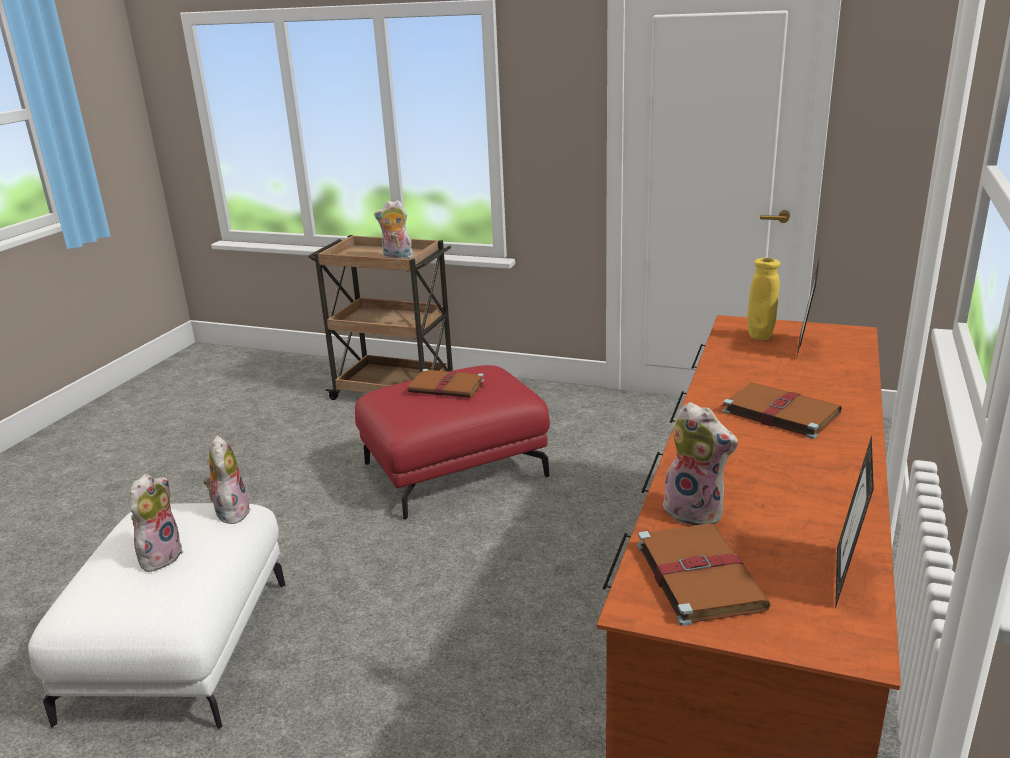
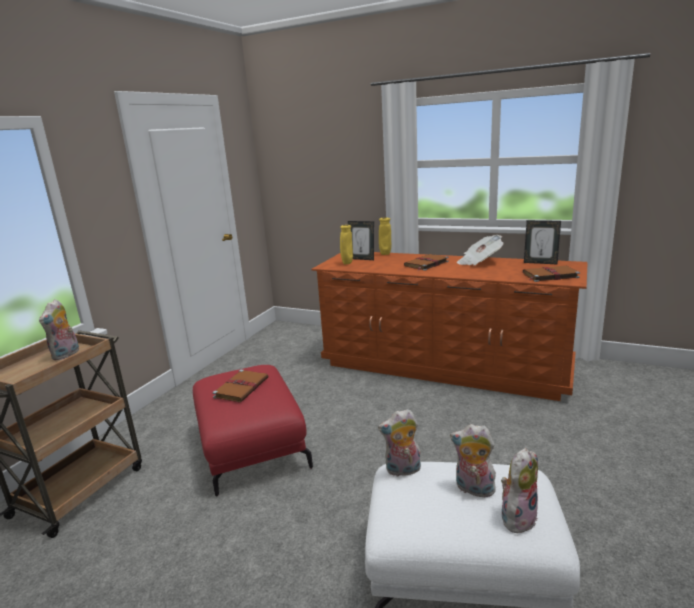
camera: 85 degrees left, 5 degrees down
plush toy [656,402,738,526] -> plush toy moved to [501,448,538,533]
none -> yellow vase [379,217,391,255]
none -> newspaper [457,235,503,265]

